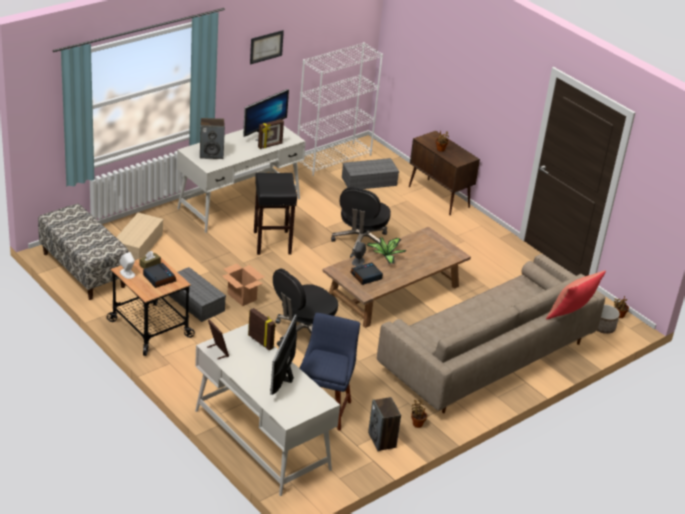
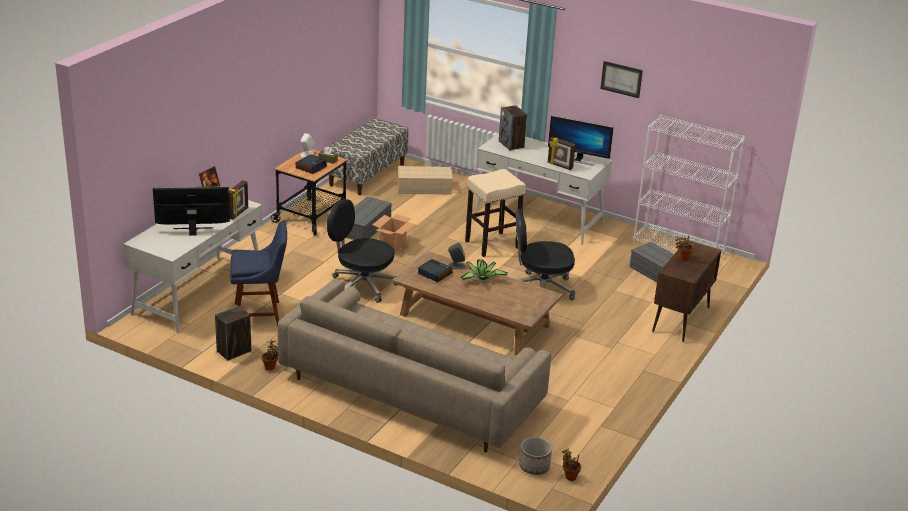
camera: 70 degrees right, 5 degrees down
black stool [254,173,297,255] -> beige stool [465,169,526,257]
red pillow [546,270,606,319] -> none

